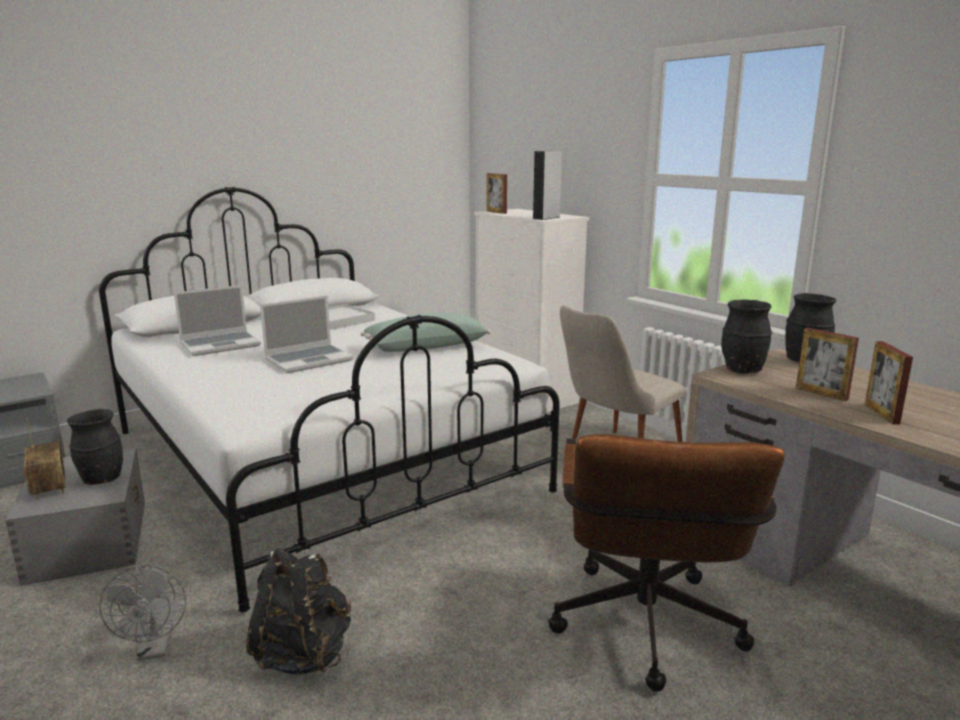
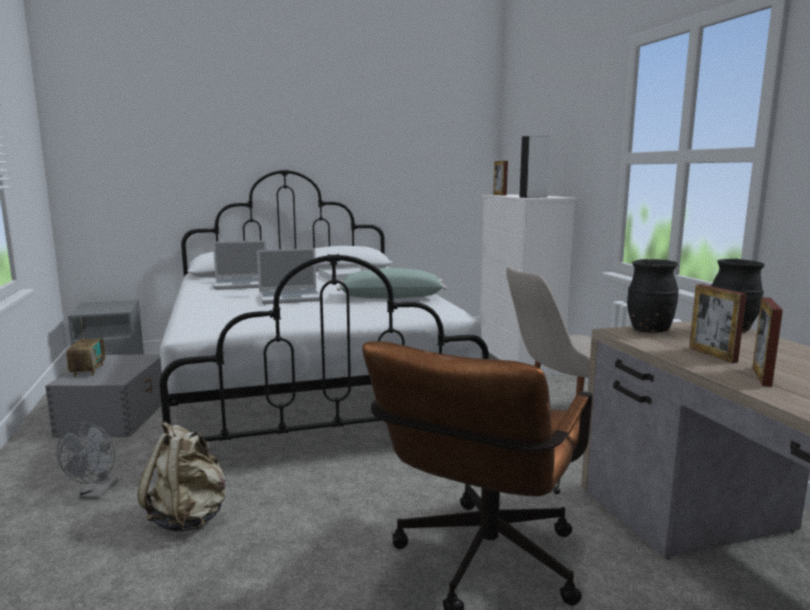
camera: 20 degrees right, 5 degrees down
black vase [67,409,123,485] -> none
black backpack [246,548,351,675] -> beige backpack [138,421,226,532]

